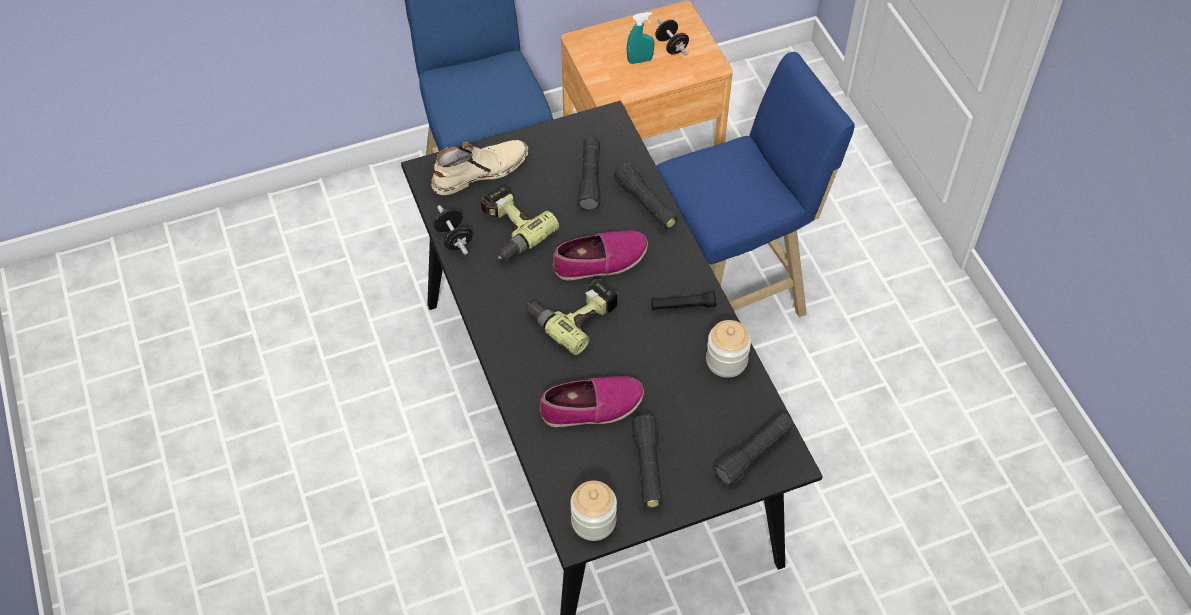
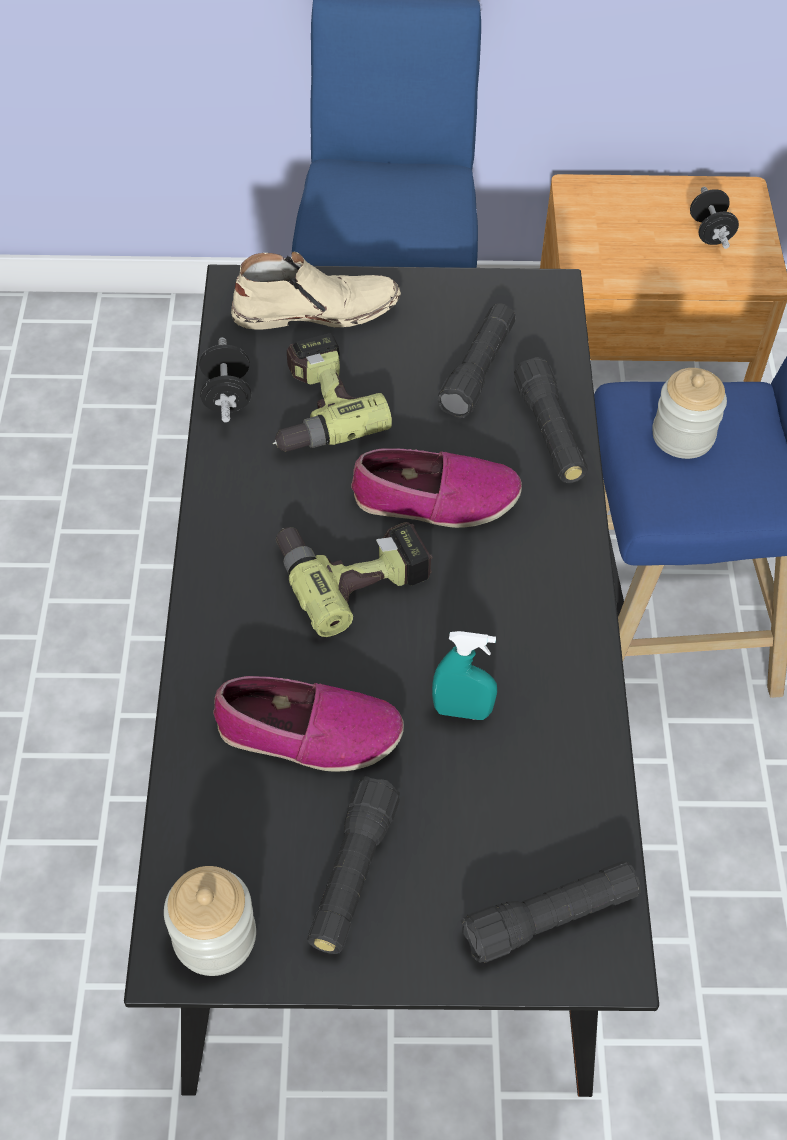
camera: 20 degrees right, 0 degrees up
turquoise spray bottle [627,12,654,64] -> turquoise spray bottle moved to [432,631,497,720]
black flashlight [651,291,716,310] -> none
jar [706,320,751,378] -> jar moved to [652,368,727,459]

